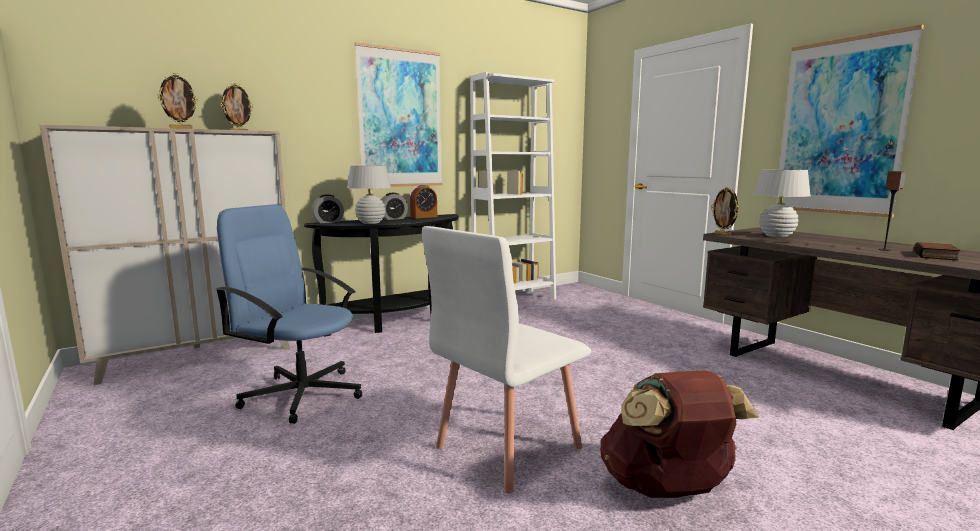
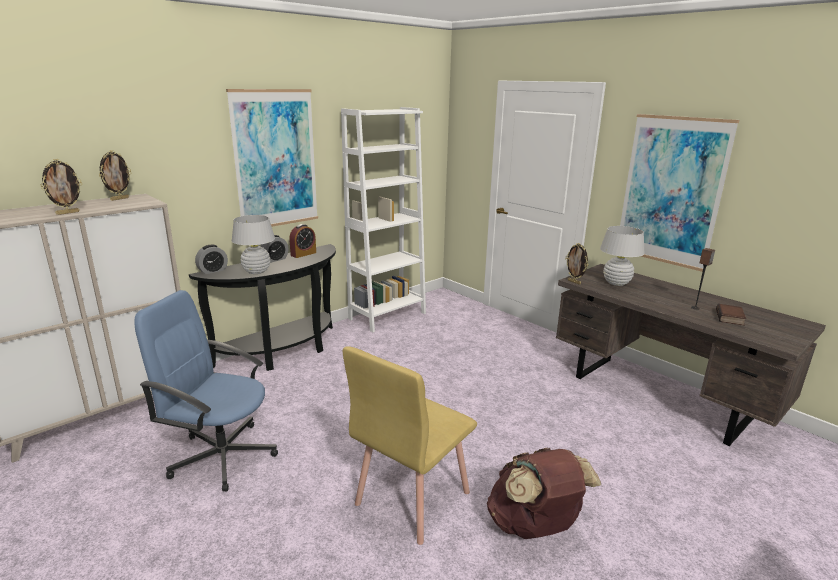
camera: 10 degrees left, 10 degrees up
white chair [422,226,591,493] -> yellow chair [343,346,477,545]

